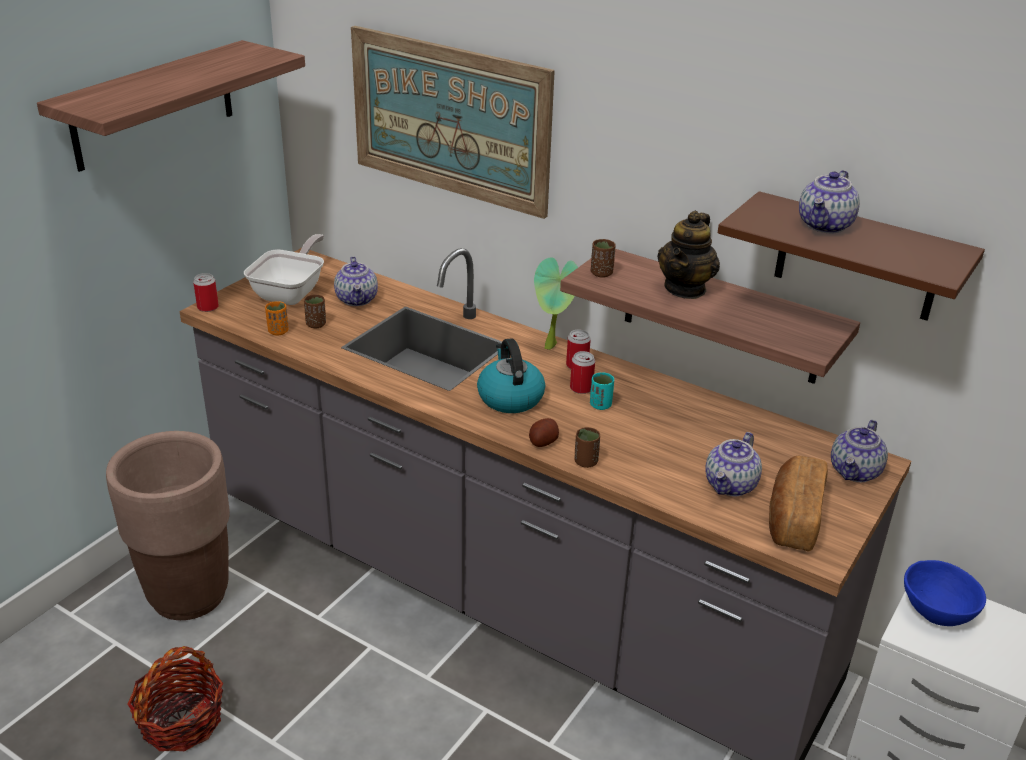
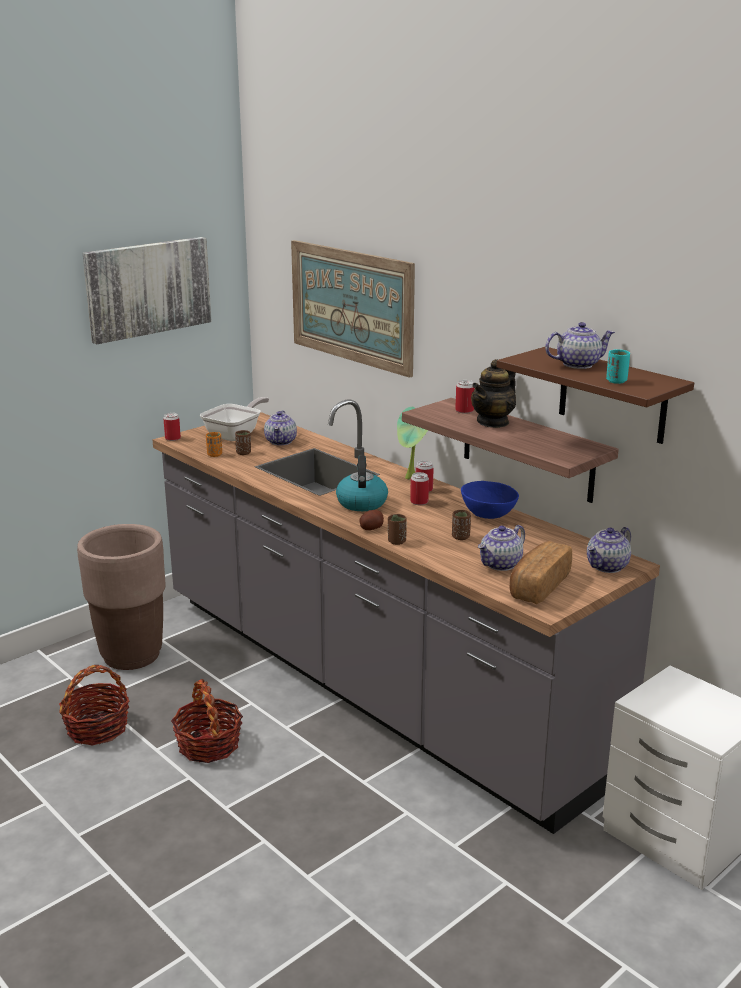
camera: 15 degrees right, 10 degrees down
shelf [37,40,305,172] -> picture [83,237,212,344]
turquoise cup [590,372,614,410] -> turquoise cup moved to [606,350,630,384]
brown cup [591,239,616,278] -> brown cup moved to [452,510,471,540]
teapot [799,170,860,233] -> teapot turned 150 degrees counterclockwise [545,322,615,369]
blue bowl [904,560,986,626] -> blue bowl moved to [461,481,519,519]
none -> basket [171,679,243,763]
none -> can [455,380,475,414]

